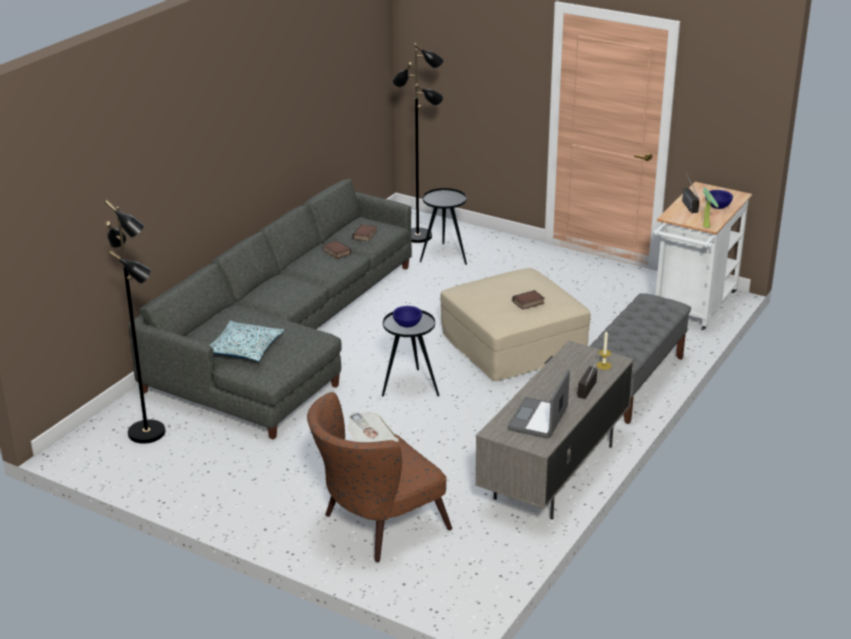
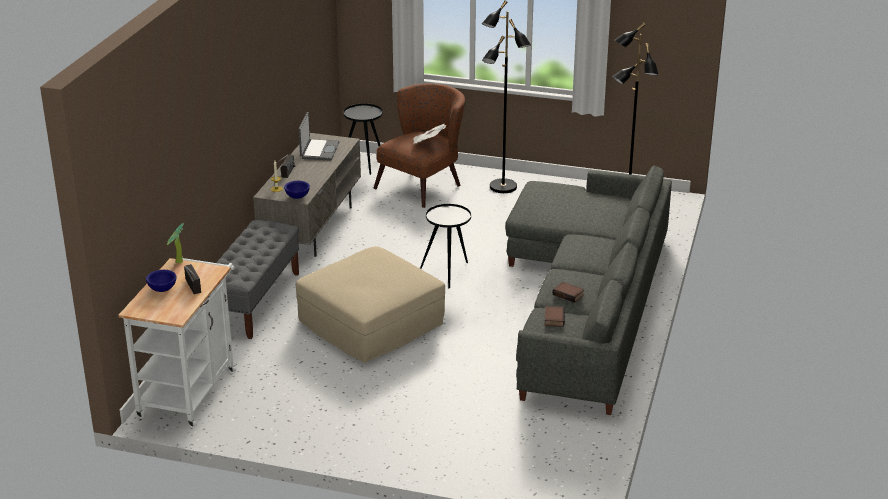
camera: 165 degrees right, 0 degrees up
pillow [209,321,284,362] -> none
black floor lamp [393,43,443,243] -> black floor lamp moved to [482,0,531,193]
blue bowl [393,306,422,328] -> blue bowl moved to [284,181,310,199]
black side table [420,188,467,265] -> black side table moved to [343,104,383,175]
book [512,290,545,310] -> none

